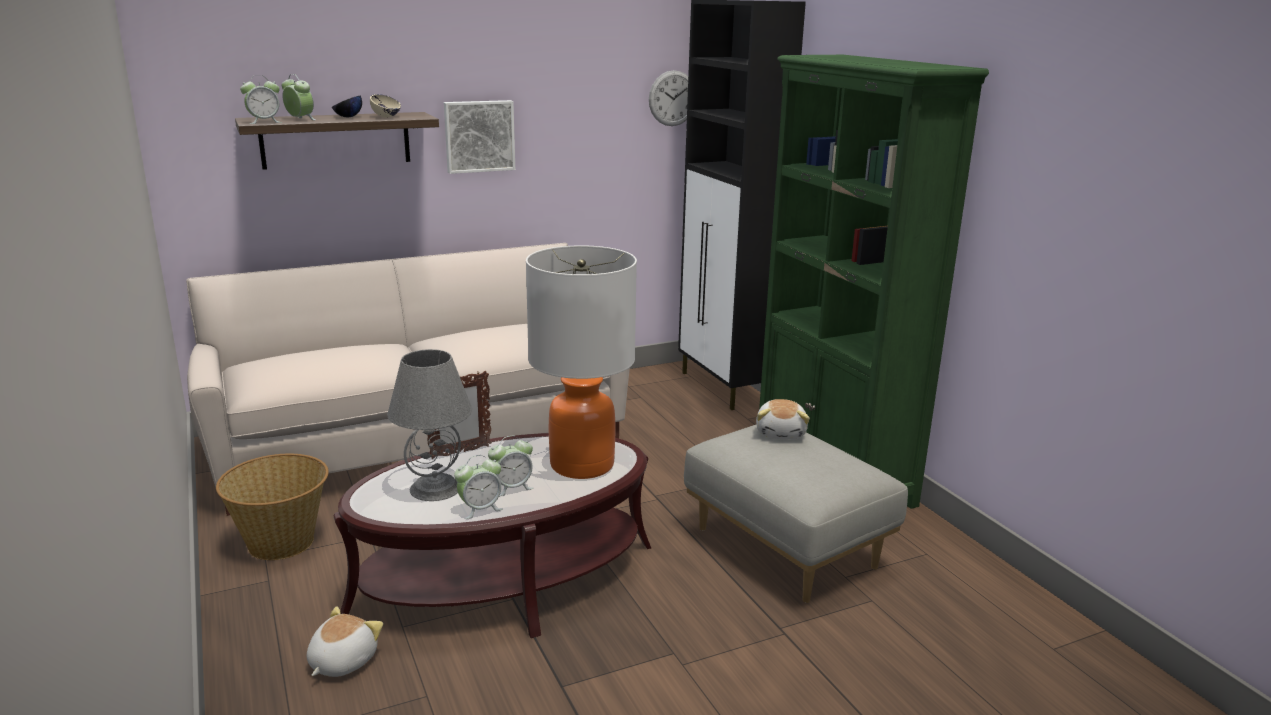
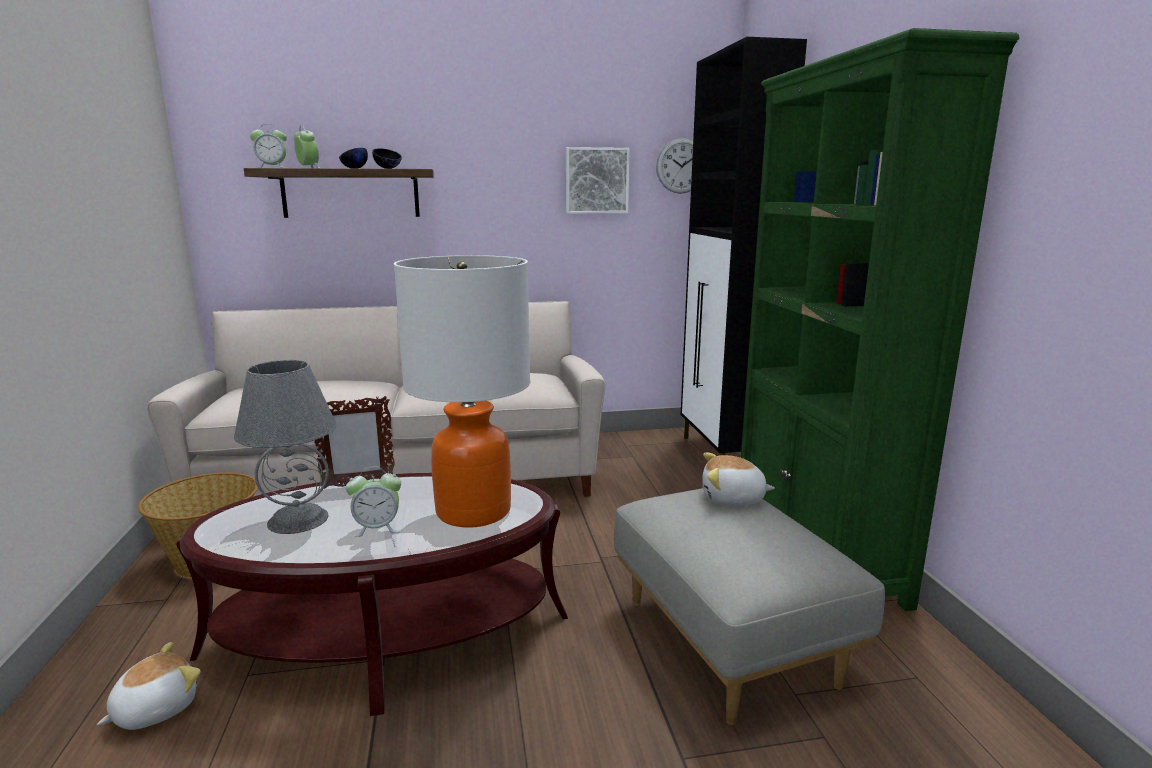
camera: 15 degrees right, 5 degrees down
beige bowl [370,94,401,117] -> black bowl [372,148,402,169]
picture [444,100,515,174] -> picture moved to [566,147,630,214]
alarm clock [454,455,503,519] -> none
plush toy [756,399,810,440] -> plush toy turned 75 degrees clockwise [702,453,775,506]

